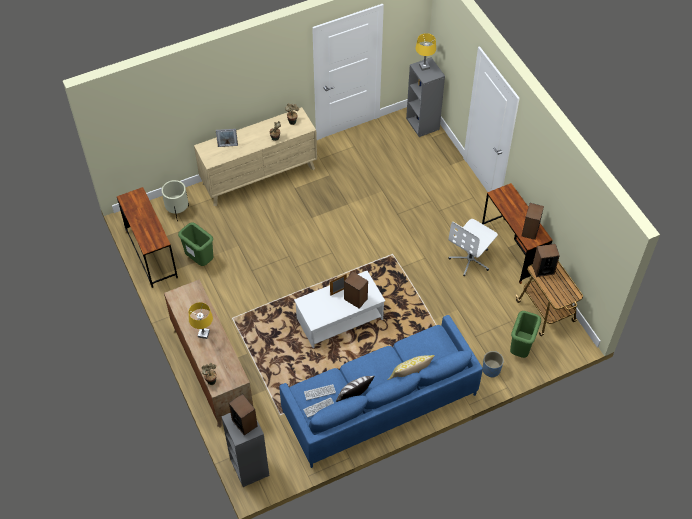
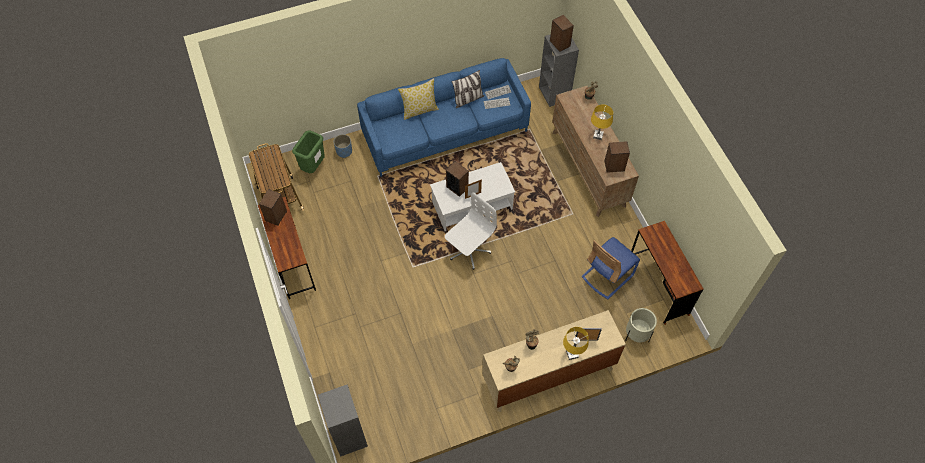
camera: 175 degrees left, 5 degrees up
green trash can [178,222,213,266] -> blue chair [582,237,640,299]
yellow table lamp [416,33,436,71] -> yellow table lamp moved to [563,327,589,360]
white office chair [448,219,498,276] -> white office chair moved to [445,192,497,269]
speaker [532,244,560,277] -> speaker moved to [605,141,630,173]

